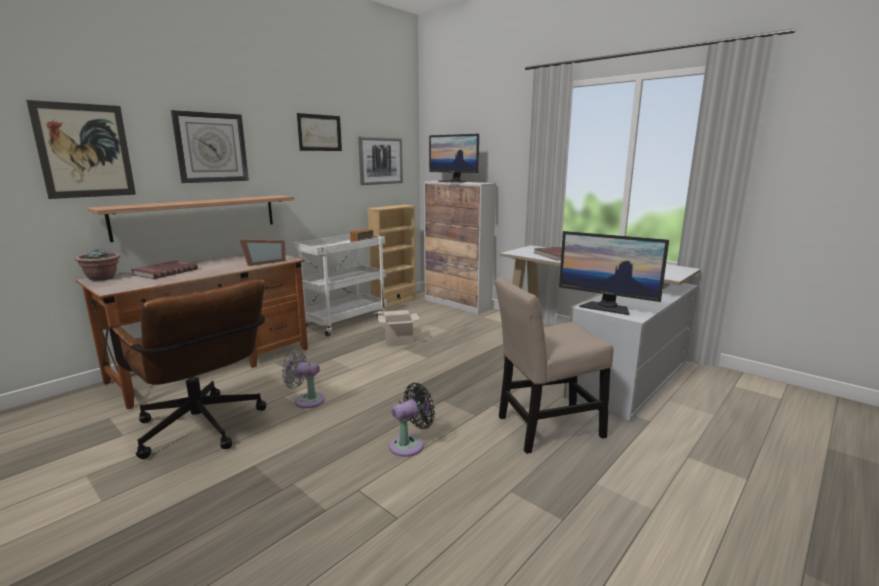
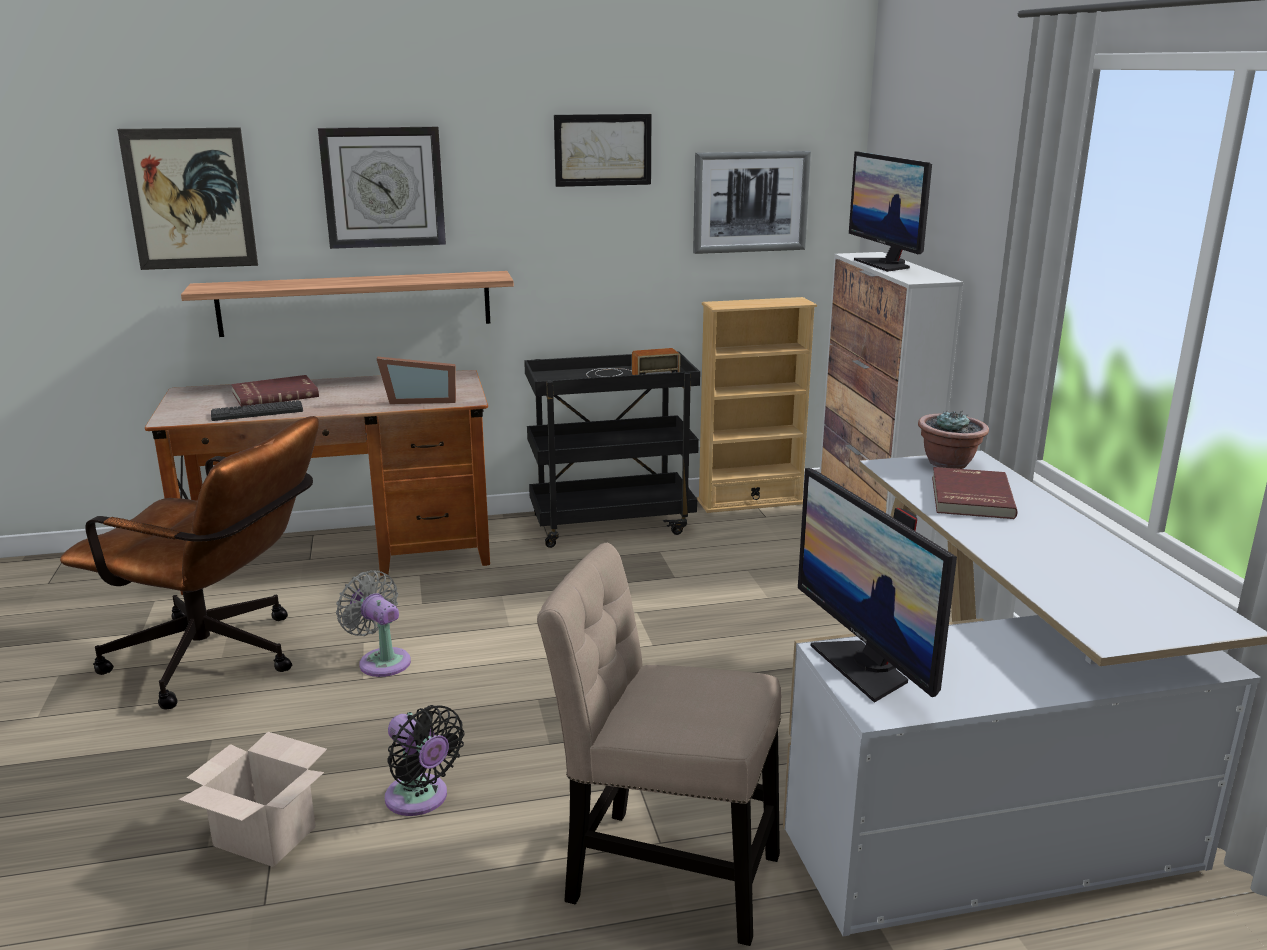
camera: 35 degrees right, 5 degrees up
potted plant [75,249,121,281] -> potted plant moved to [918,410,989,469]
brown office chair [109,279,266,459] -> brown office chair turned 60 degrees counterclockwise [60,416,319,710]
white cart [293,234,387,336] -> black cart [524,351,700,548]
cardboard box [378,310,420,346] -> cardboard box moved to [179,732,327,867]
black fan [389,383,435,457] -> black fan turned 45 degrees clockwise [385,705,465,816]
none -> keyboard [211,400,303,421]

